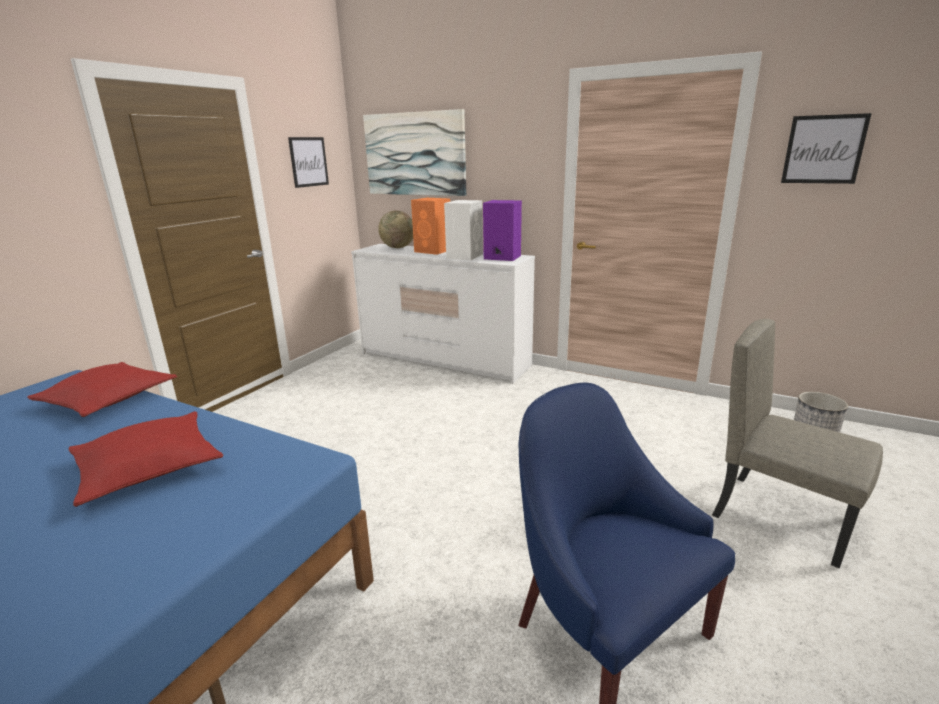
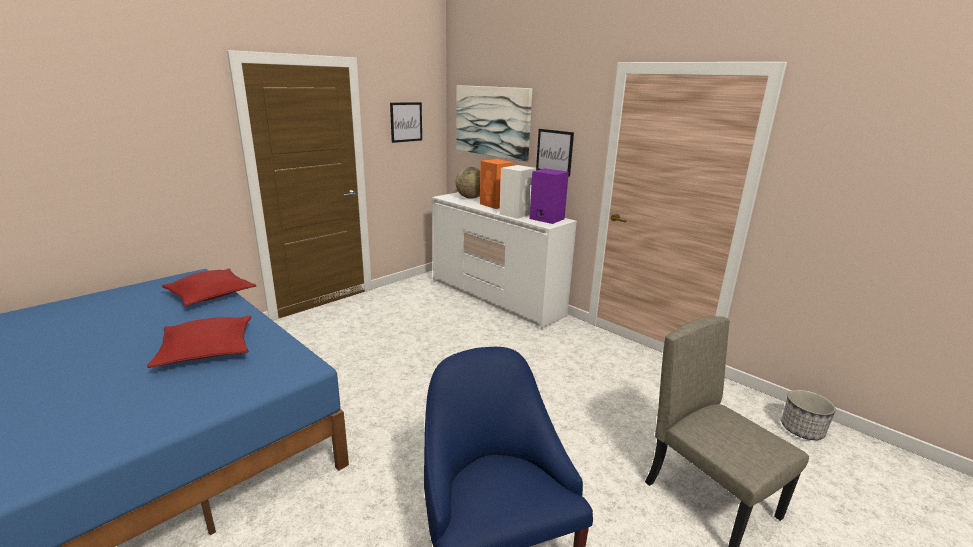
camera: 15 degrees right, 0 degrees up
picture [781,113,872,184] -> picture moved to [536,129,574,176]

